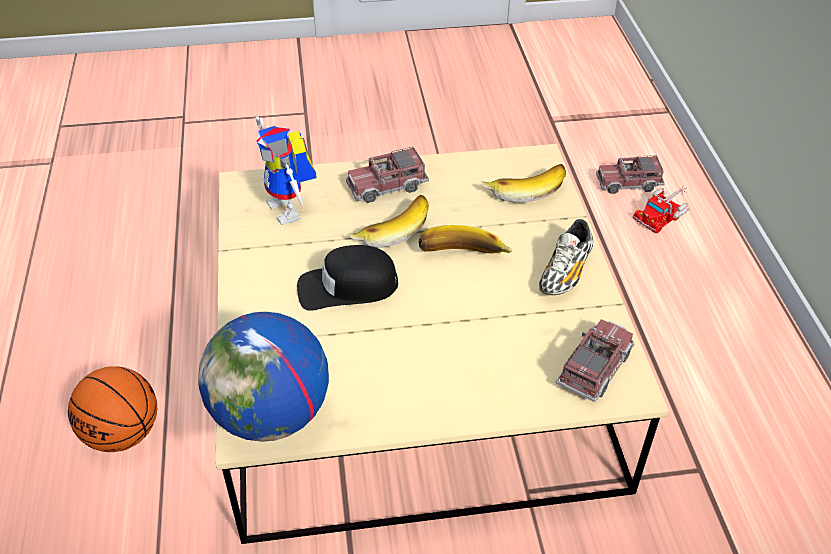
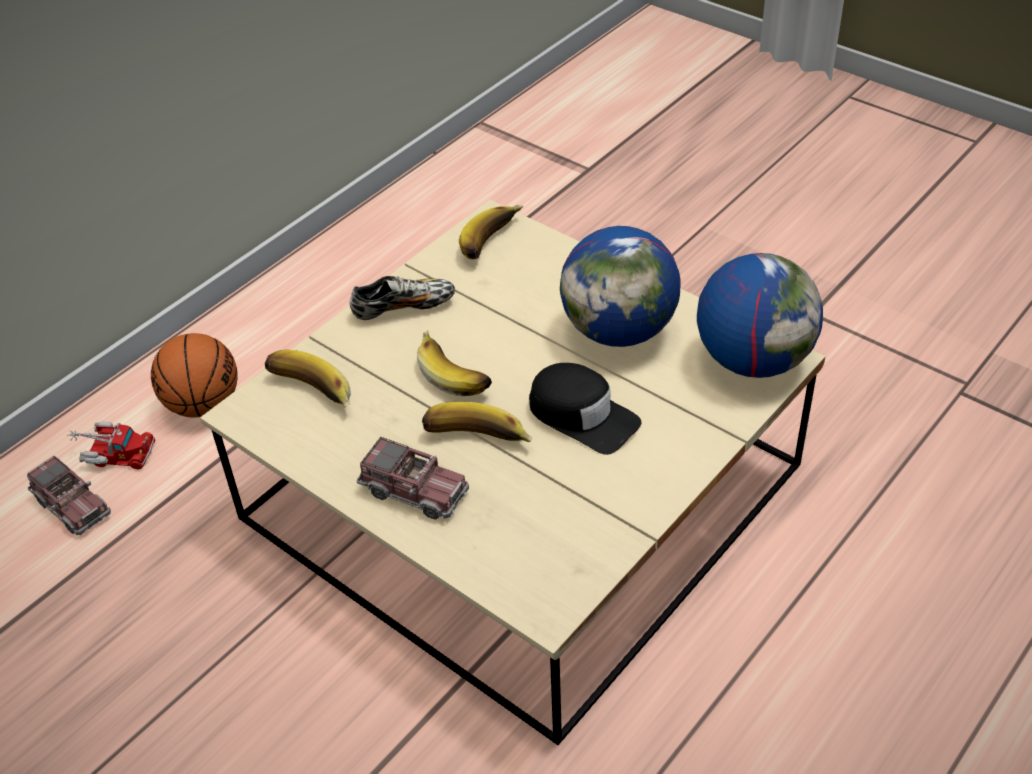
camera: 130 degrees left, 0 degrees up
basketball [68,366,157,452] -> basketball moved to [151,333,238,418]
toy robot [256,116,317,225] -> none
toy truck [556,319,634,402] -> banana [459,205,523,259]
none -> globe [560,226,680,347]

